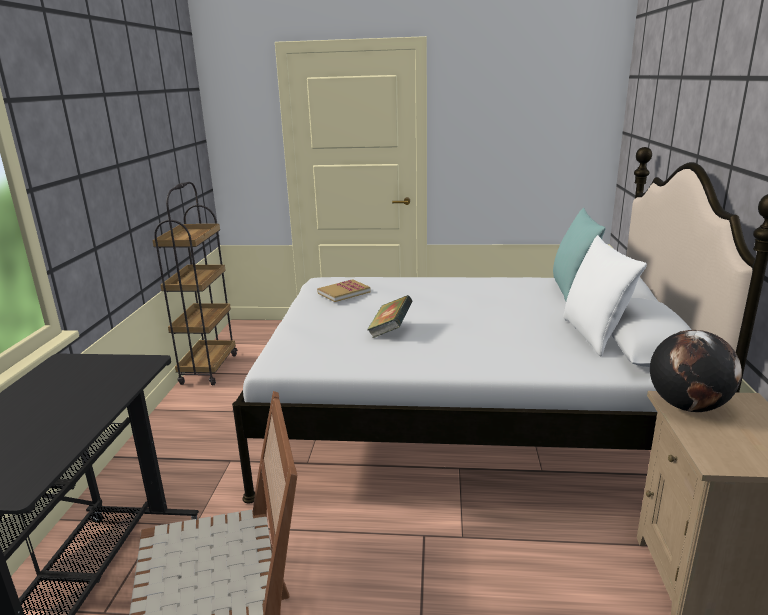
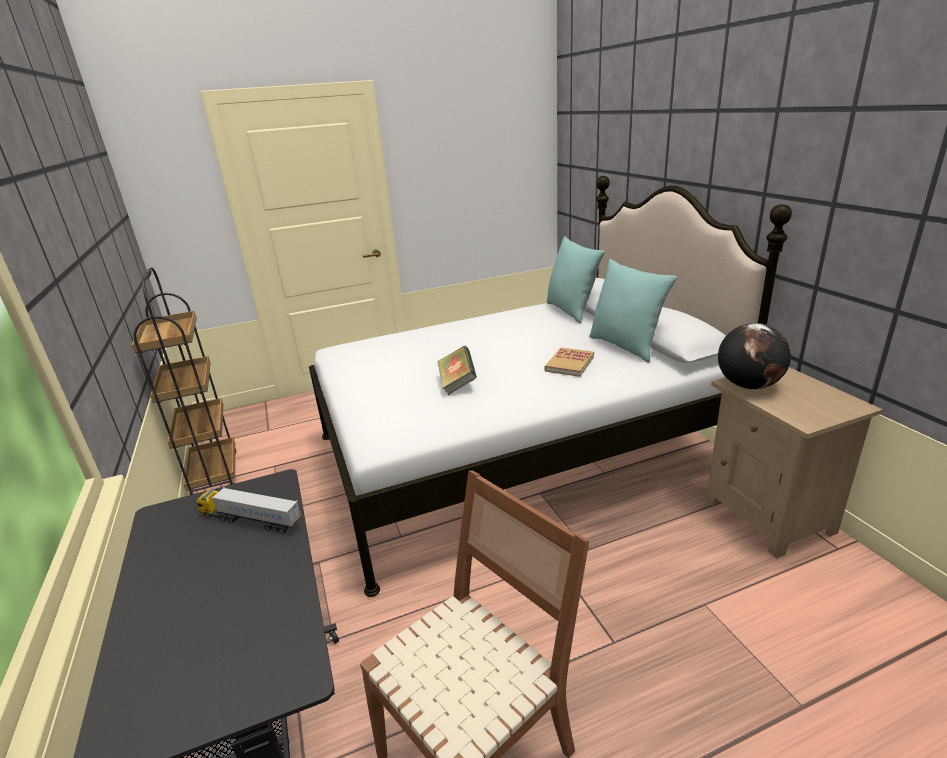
camera: 25 degrees left, 5 degrees up
book [317,279,371,302] -> book moved to [544,347,594,377]
white pillow [563,235,647,357] -> turquoise pillow [589,259,677,363]
none -> toy truck [196,487,301,534]

